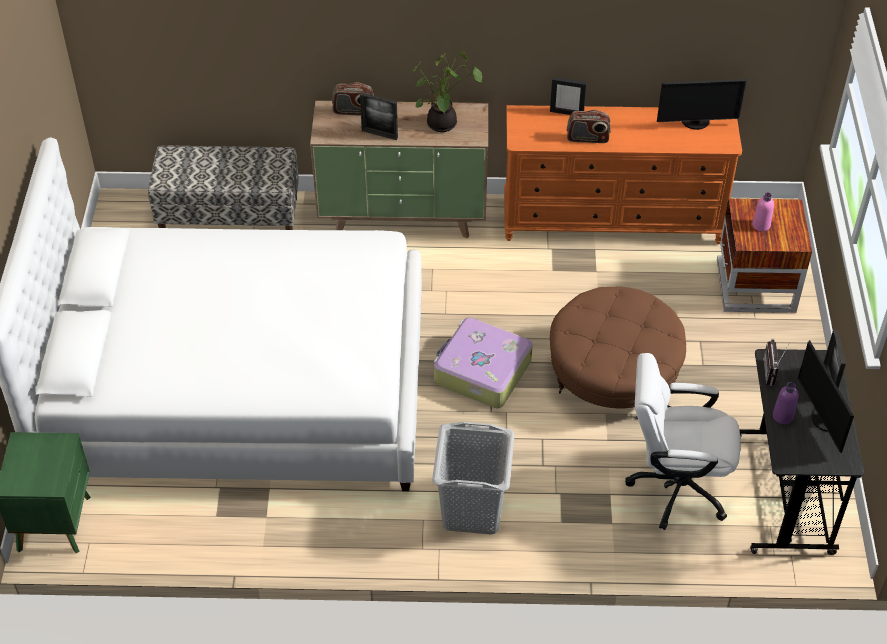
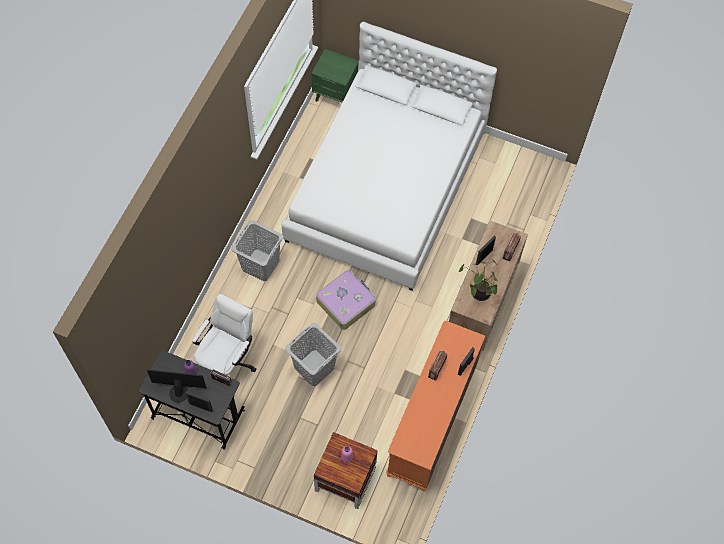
camera: 110 degrees right, 15 degrees up
bench [148,145,299,230] -> none
brown ottoman [550,287,686,419] -> grey laundry basket [285,323,342,386]
monitor [657,79,747,130] -> none

